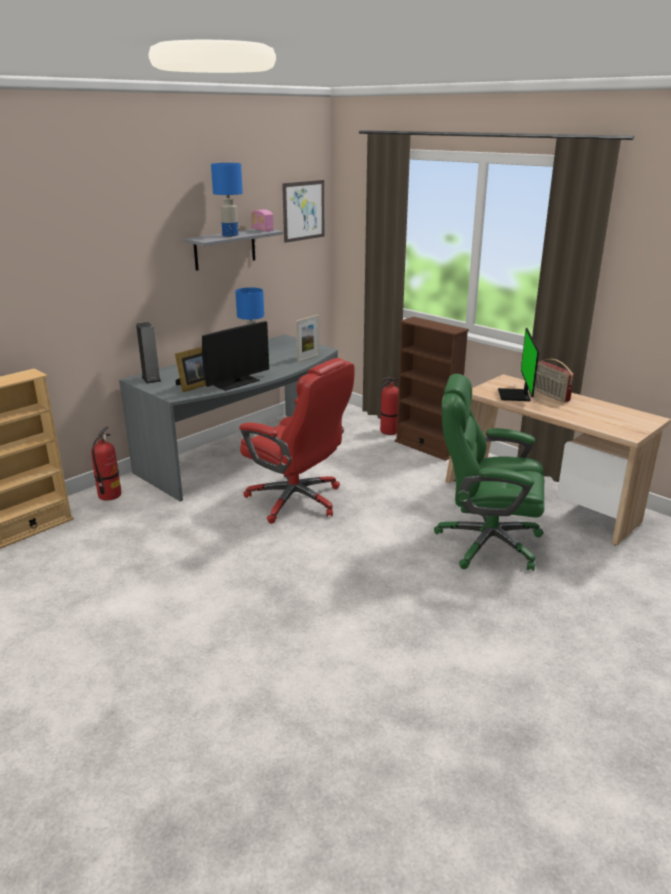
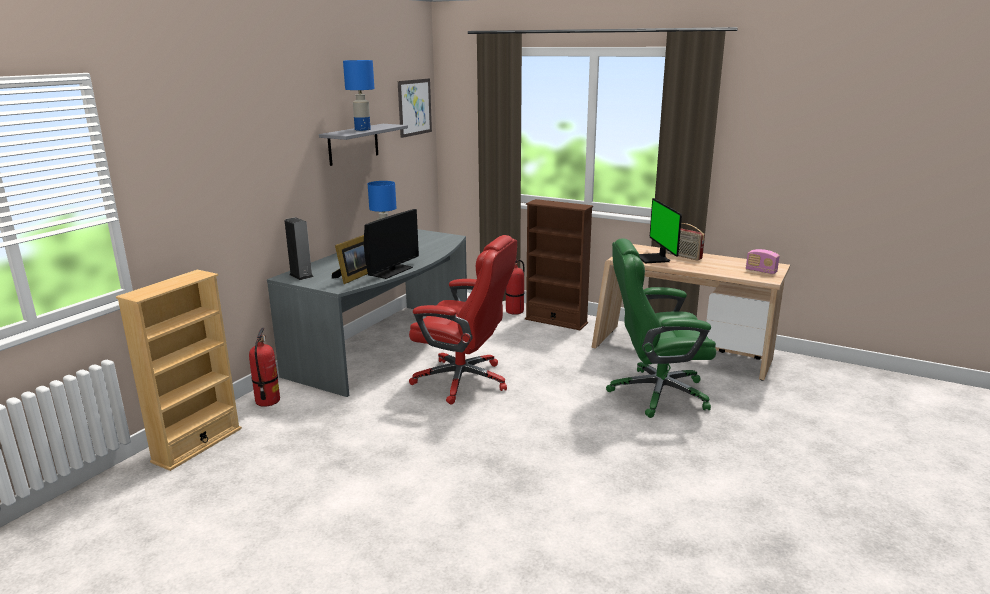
camera: 15 degrees left, 5 degrees down
radio [251,209,274,232] -> radio moved to [746,249,780,274]
picture frame [296,315,319,362] -> none

